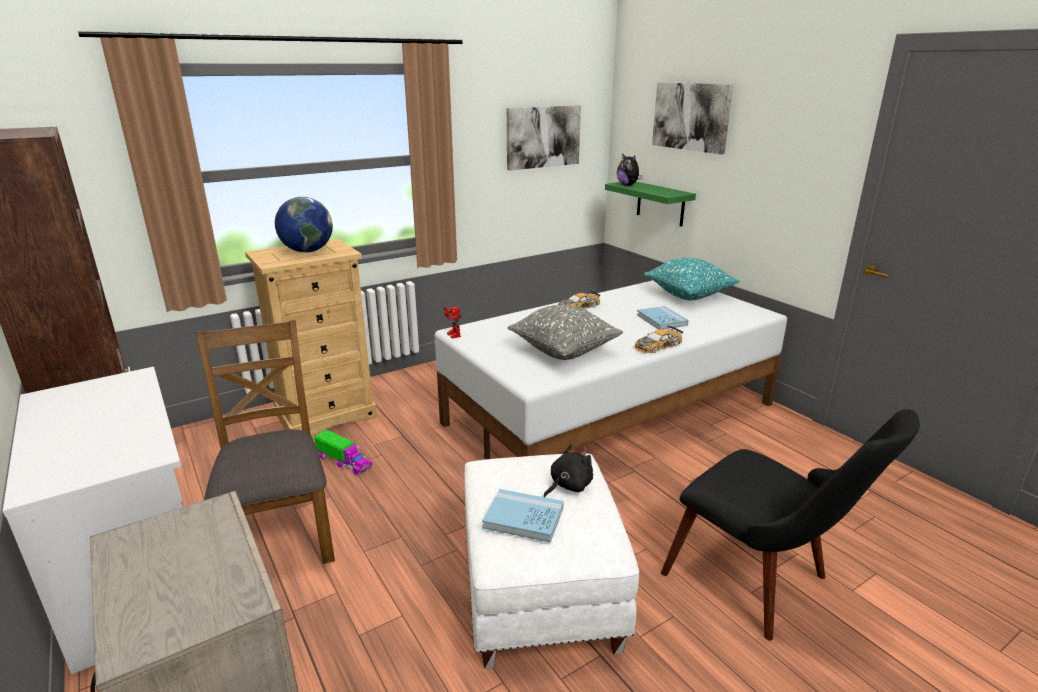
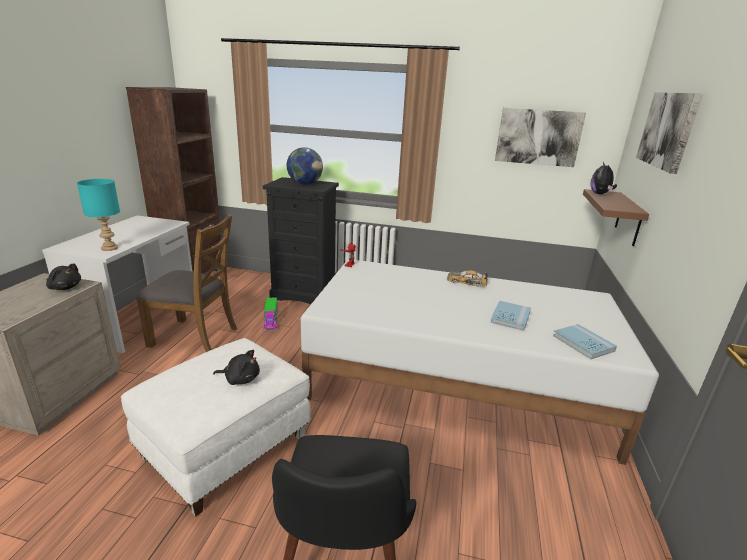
camera: 45 degrees right, 0 degrees up
brown chair [195,320,335,564] -> brown chair turned 75 degrees clockwise [136,214,237,352]
beige dresser [245,239,377,436] -> black dresser [263,177,339,304]
blue book [482,489,564,543] -> blue book moved to [553,324,617,359]
grey pillow [508,305,623,360] -> none
green shelf [605,182,696,227] -> brown shelf [583,189,649,246]
toy car [634,326,683,353] -> none
turquoise pillow [644,258,739,300] -> none
none -> black plush toy [46,263,81,290]
none -> turquoise table lamp [77,179,120,251]

